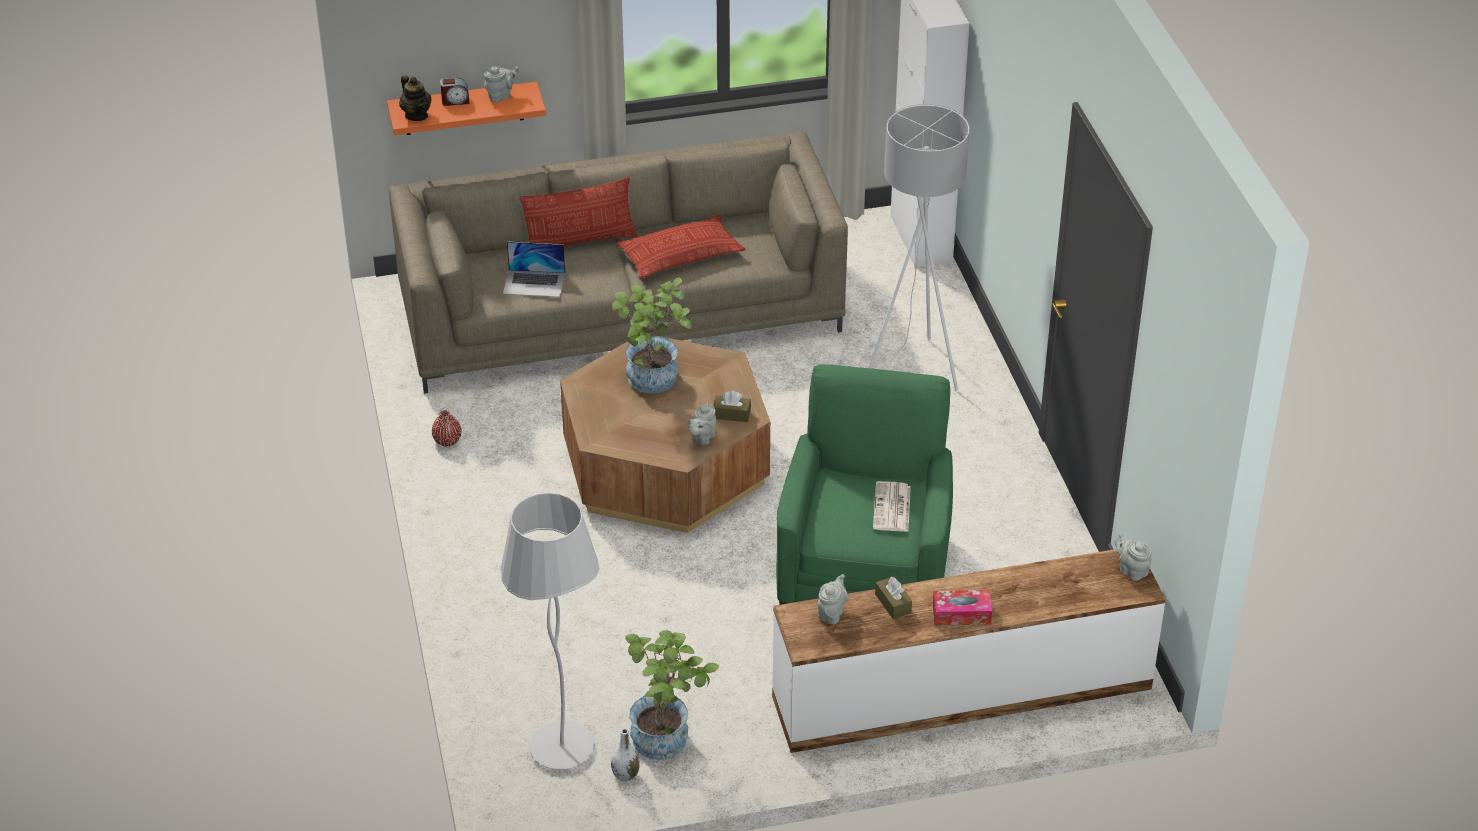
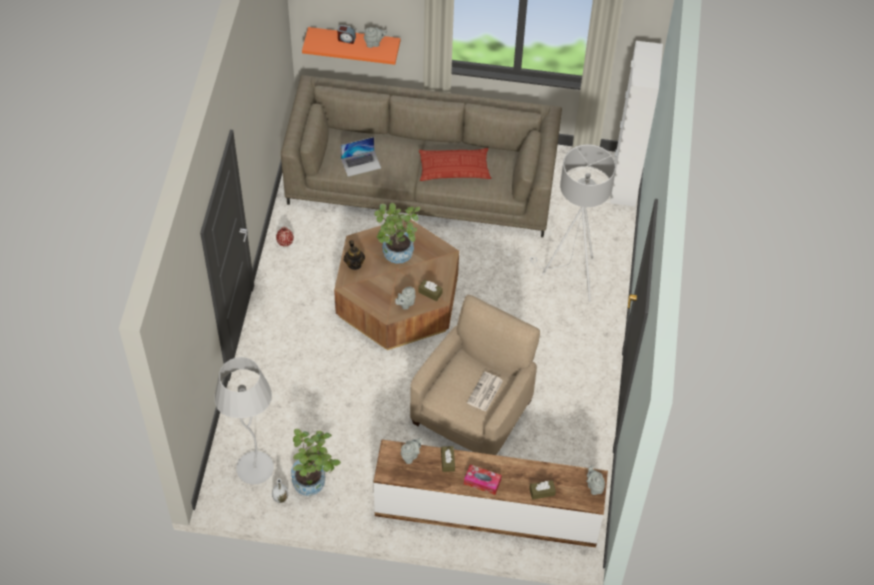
camera: 20 degrees right, 15 degrees up
teapot [399,75,431,121] -> teapot moved to [344,240,365,270]
laptop [503,242,565,297] -> laptop turned 45 degrees counterclockwise [340,137,381,177]
pillow [520,177,638,246] -> none
green armchair [776,364,953,605] -> beige armchair [410,295,540,455]
none -> brown tissue box [529,480,556,500]

